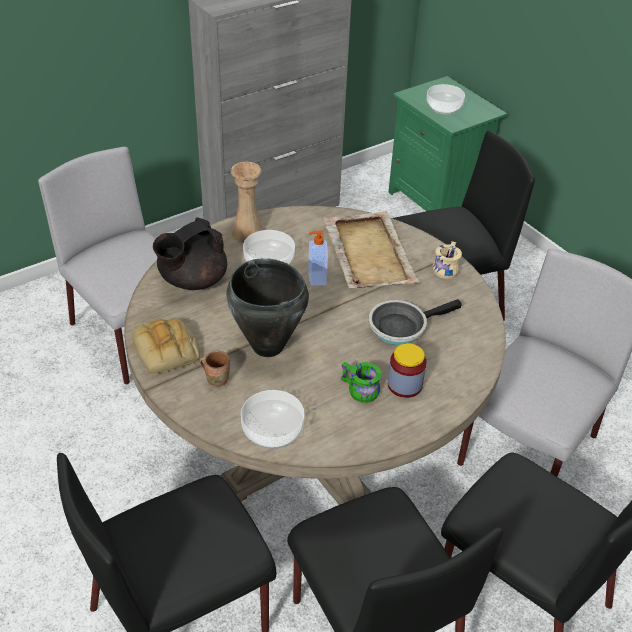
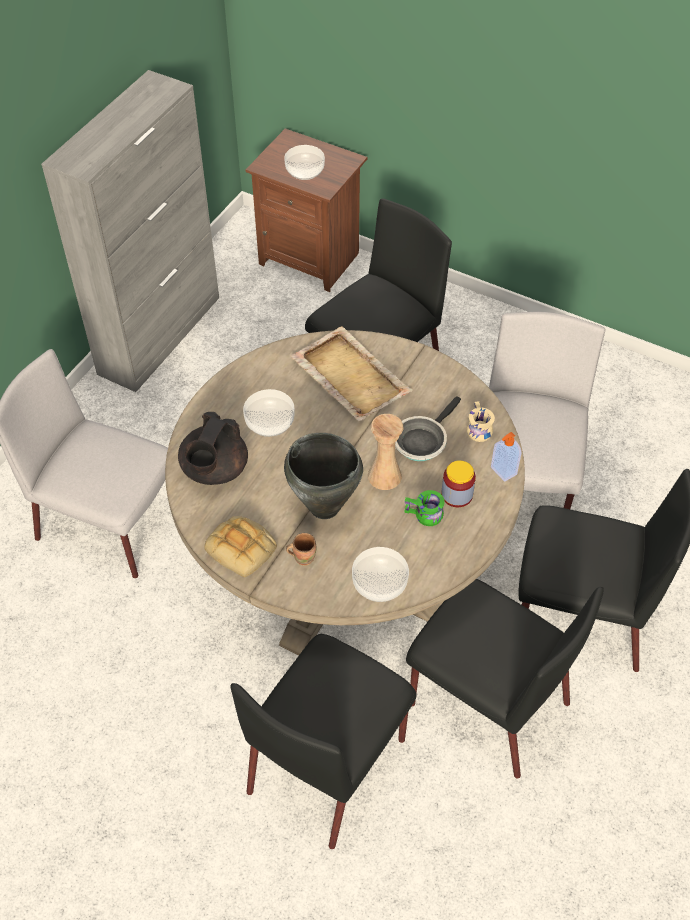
camera: 25 degrees left, 10 degrees up
beige vase [231,162,263,243] -> beige vase moved to [368,414,403,490]
soap dispenser [308,231,328,286] -> soap dispenser moved to [491,432,521,482]
green nightstand [388,76,507,211] -> brown nightstand [246,128,367,292]
beige mug [433,241,462,279] -> beige mug moved to [467,402,495,442]

